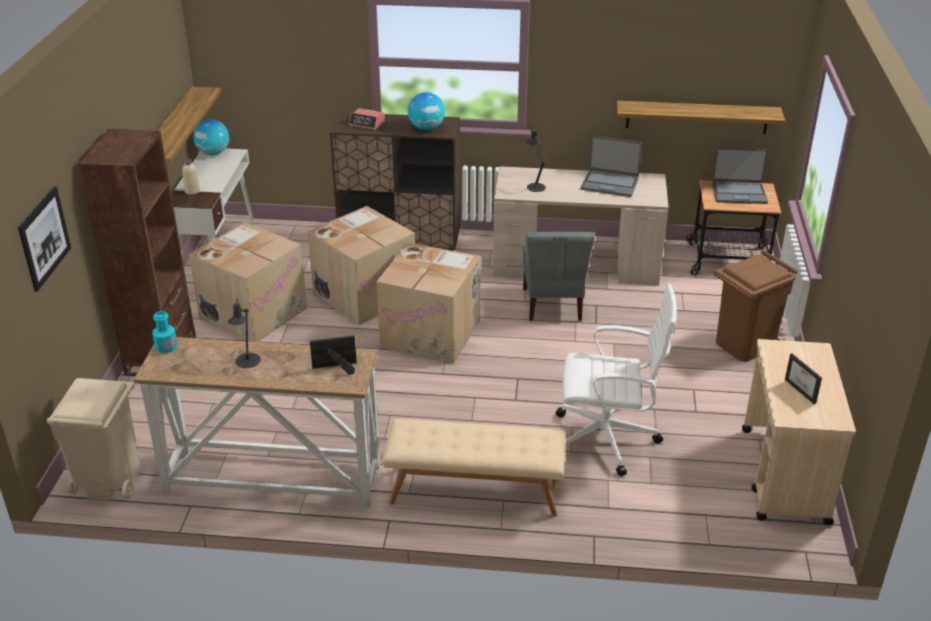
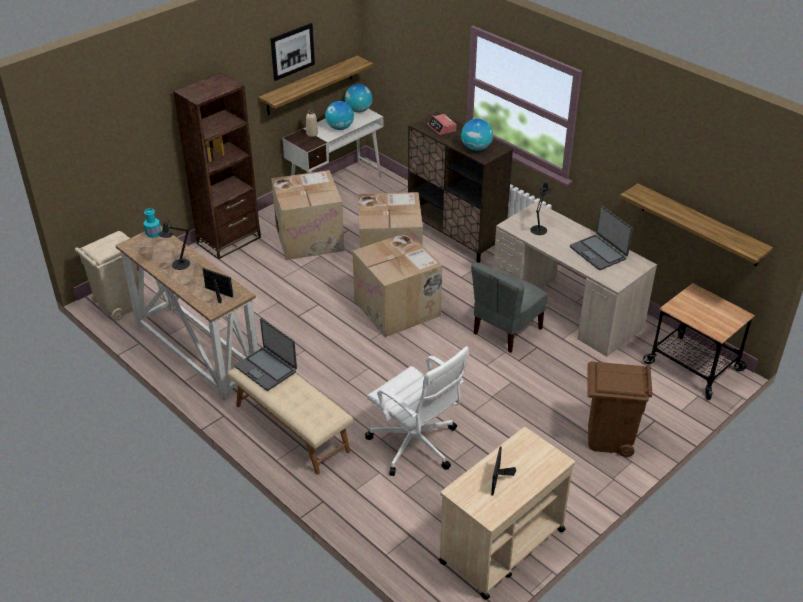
camera: 40 degrees right, 5 degrees up
picture [18,186,71,292] -> picture moved to [270,23,315,81]
laptop [712,148,768,204] -> laptop moved to [235,318,297,391]
none -> globe [325,101,354,130]

